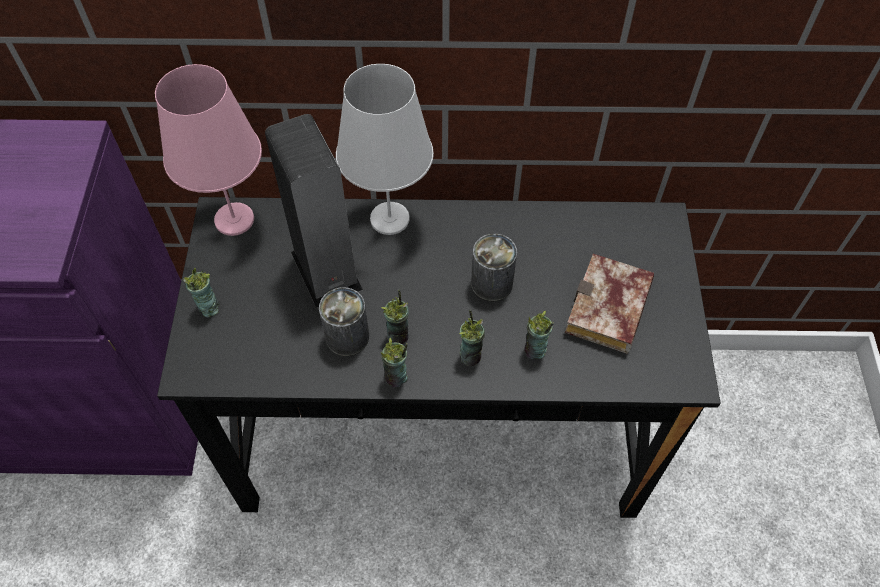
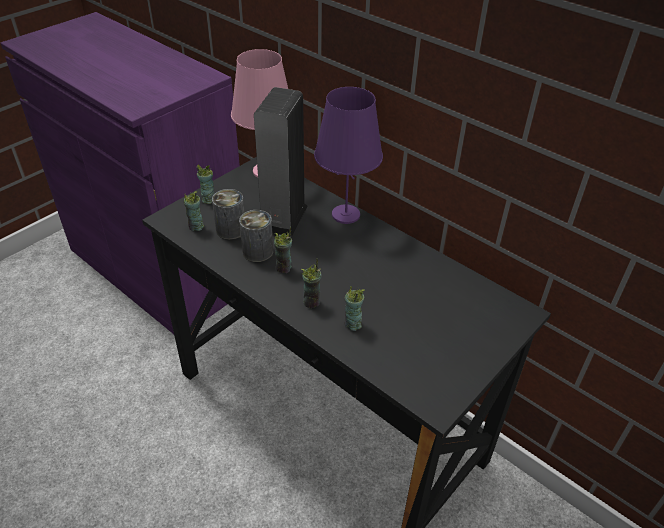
camera: 40 degrees right, 15 degrees down
white table lamp [336,64,434,235] -> purple table lamp [314,87,383,224]
cup [380,337,408,387] -> cup moved to [184,191,204,231]
can [471,233,517,301] -> can moved to [212,189,245,240]
book [565,254,654,354] -> none

